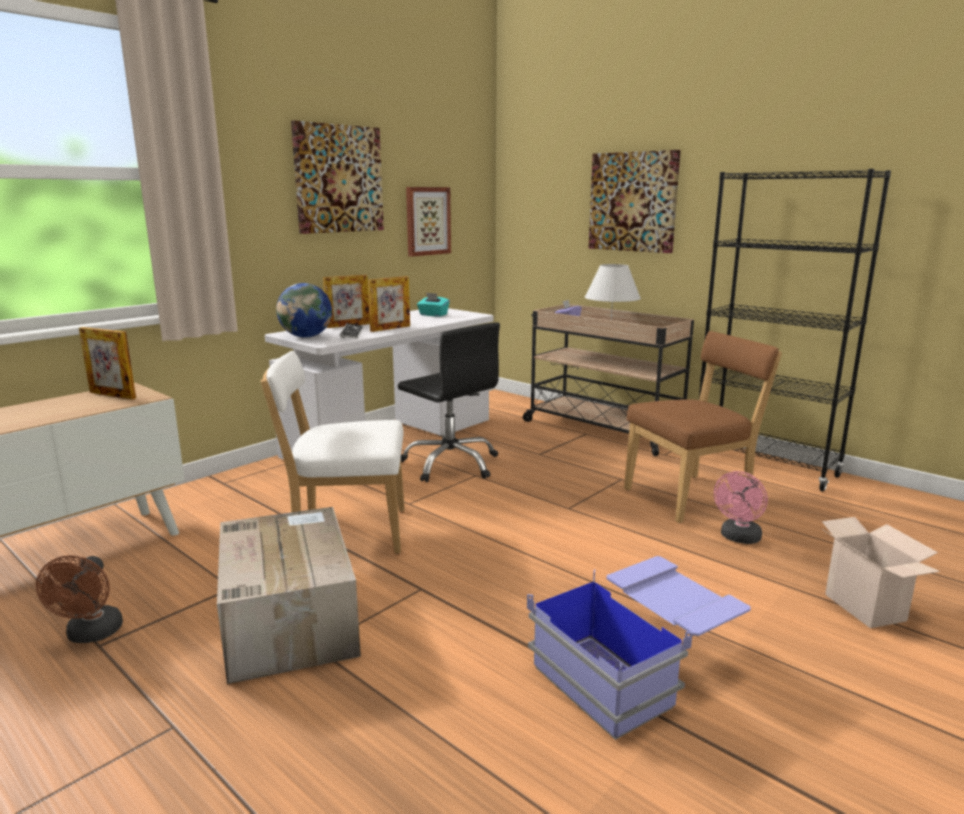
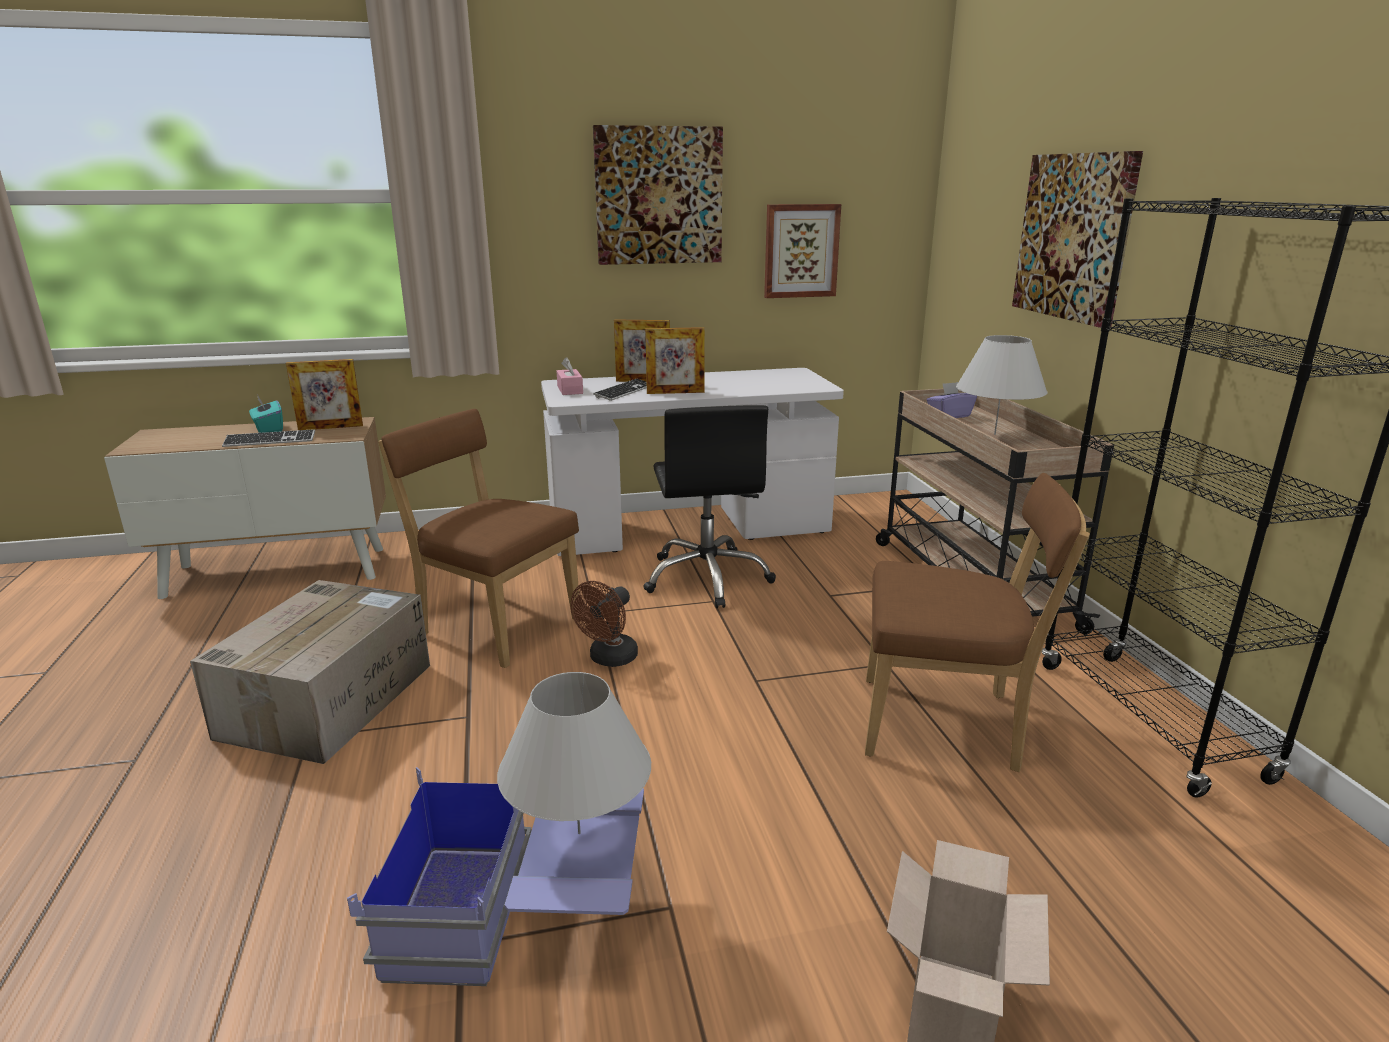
camera: 35 degrees right, 5 degrees up
brown fan [36,555,123,643] -> brown fan moved to [570,581,638,667]
picture frame [79,327,136,399] -> picture frame turned 75 degrees counterclockwise [286,359,363,430]
white chair [260,351,405,554] -> brown chair [378,409,579,668]
globe [276,283,332,337] -> pink tissue box [557,357,583,395]
turquoise tissue box [417,293,450,317] -> turquoise tissue box moved to [249,396,283,433]
pink fan [714,471,768,544] -> none
none -> keyboard [222,429,315,447]
none -> white table lamp [497,672,651,834]

